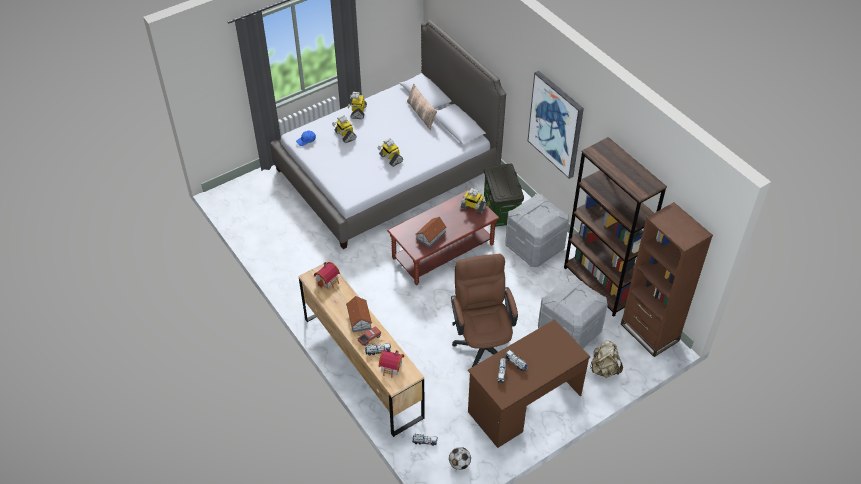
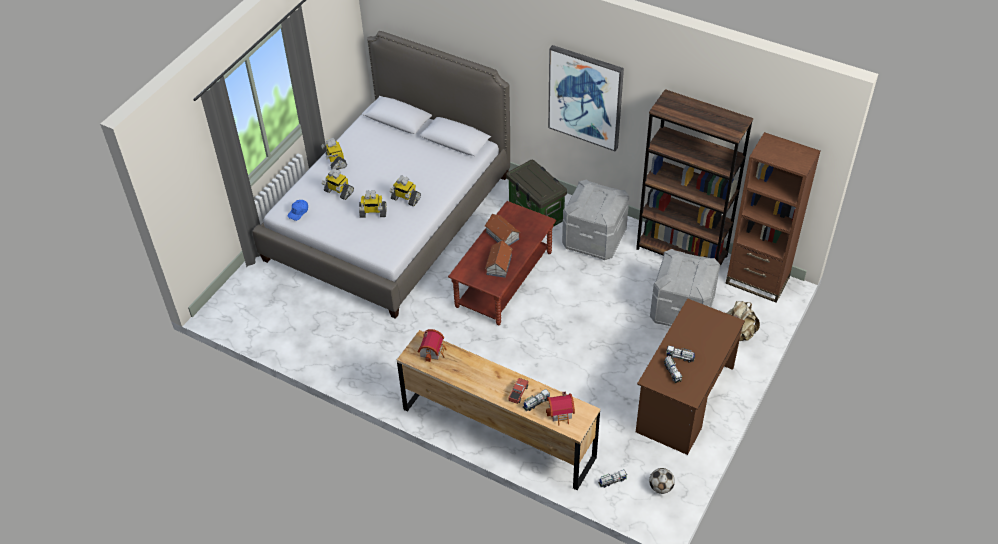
camera: 25 degrees left, 0 degrees up
toy house [346,296,372,332] -> toy house moved to [485,214,520,246]
pillow [407,84,437,130] -> none
brown office chair [451,254,518,367] -> none
toy robot [461,188,487,215] -> toy robot moved to [359,190,387,218]

